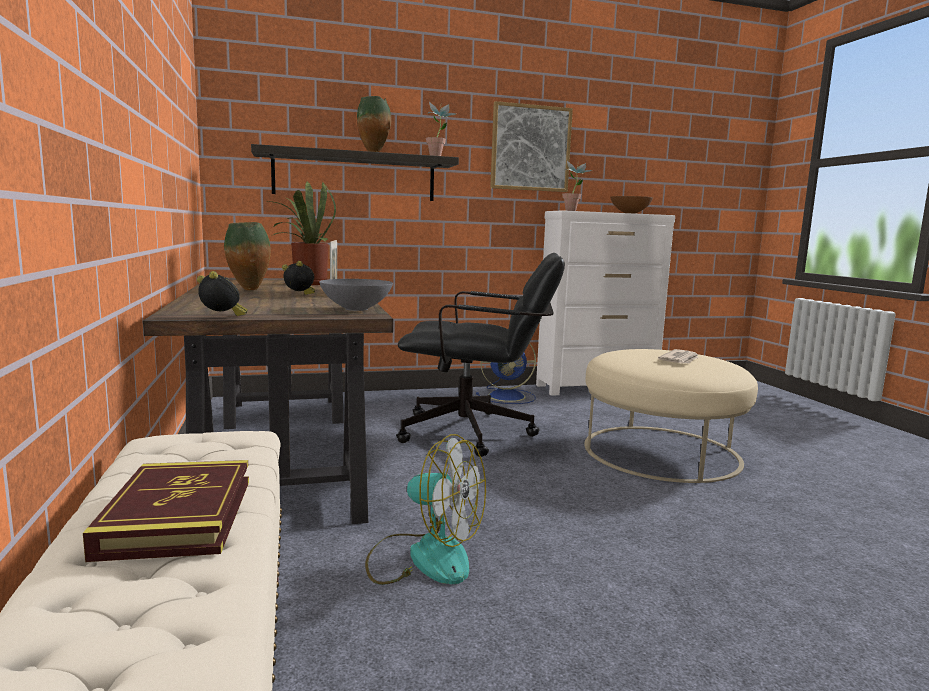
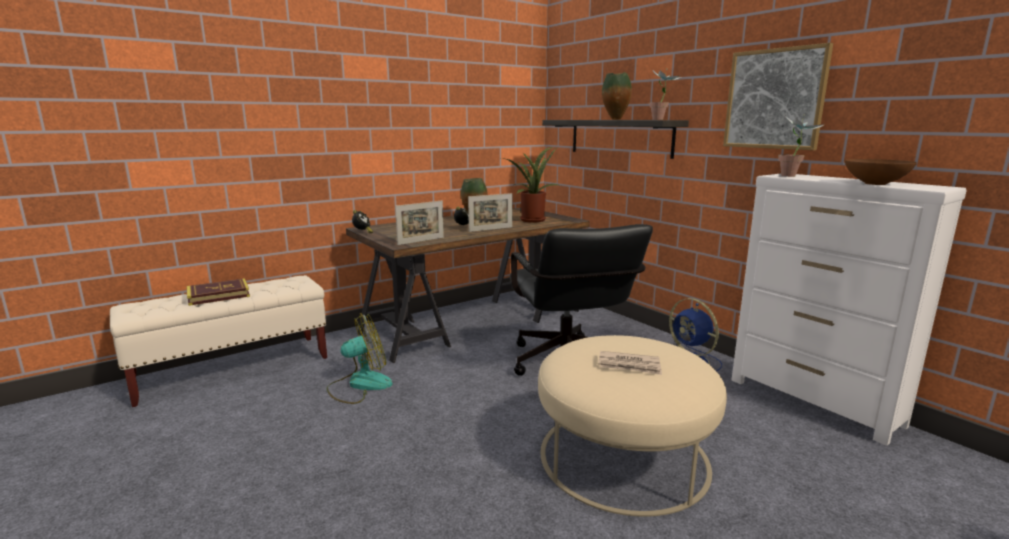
camera: 70 degrees right, 5 degrees up
grey bowl [319,279,393,311] -> picture frame [395,201,444,245]
fan [365,434,486,585] -> fan turned 120 degrees counterclockwise [327,313,393,404]

